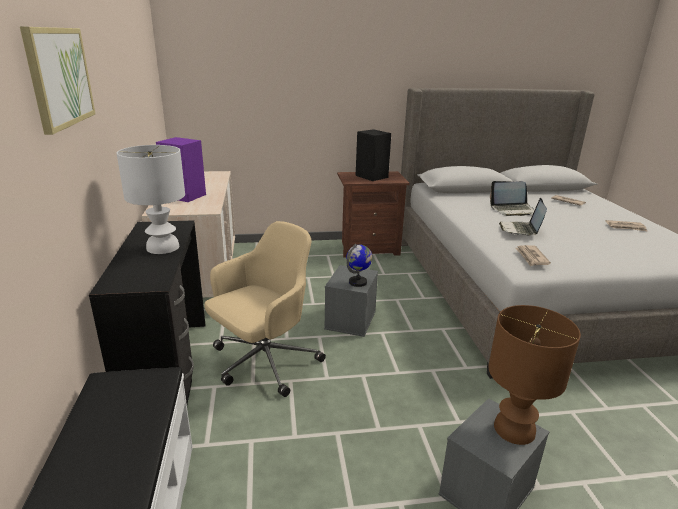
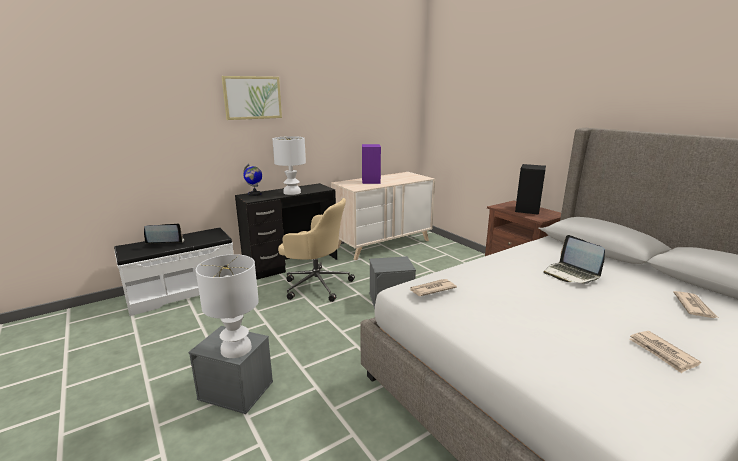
camera: 65 degrees right, 5 degrees down
globe [346,244,373,287] -> globe moved to [243,164,262,196]
brown table lamp [488,305,581,445] -> white table lamp [196,254,259,358]
laptop [499,198,547,236] -> laptop moved to [144,223,184,244]

